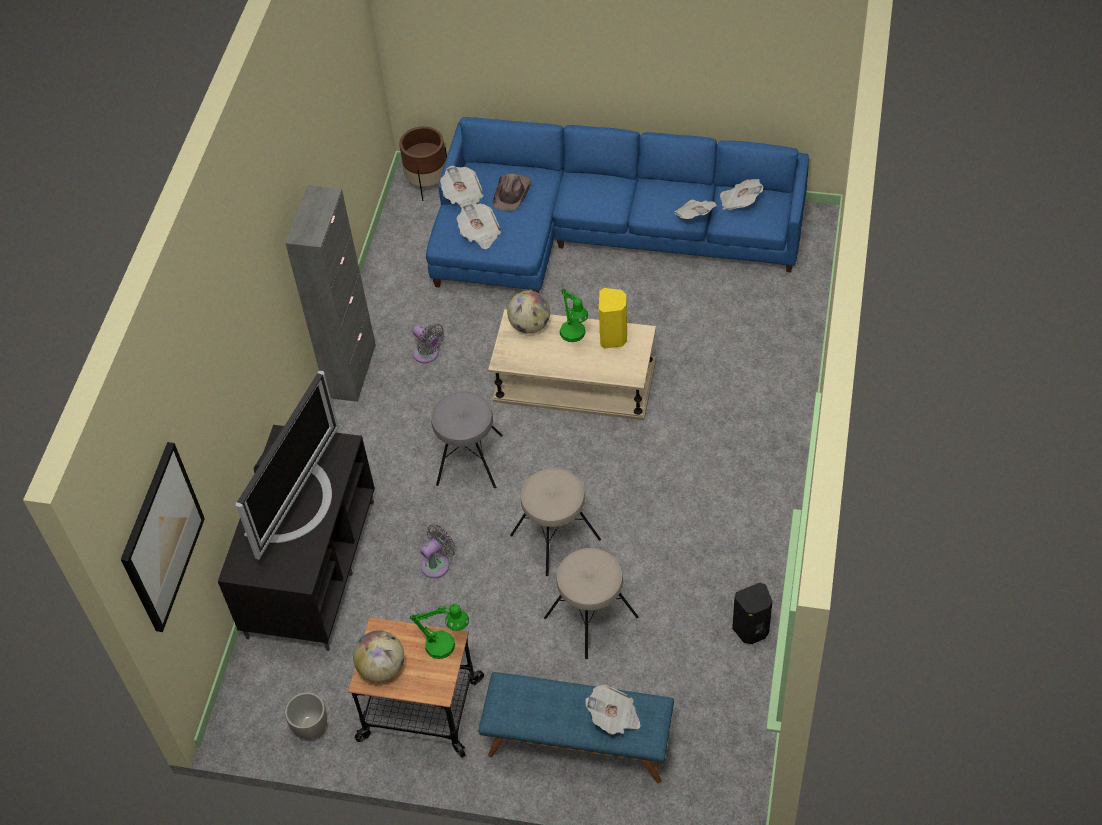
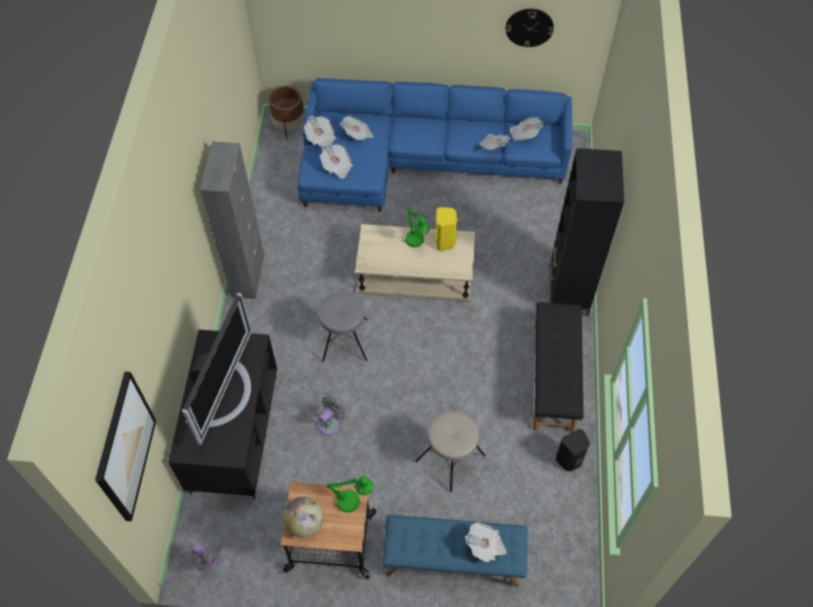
camera: 10 degrees left, 5 degrees up
planter [285,692,327,739] -> none
grey fan [412,324,445,363] -> grey fan moved to [192,543,222,572]
brown hat [492,174,532,211] -> newspaper [340,116,374,140]
globe [507,290,550,334] -> none
beige stool [510,468,601,576] -> none
none -> wall clock [506,9,554,48]
none -> black bench [533,302,583,433]
none -> black bookcase [549,148,624,316]

